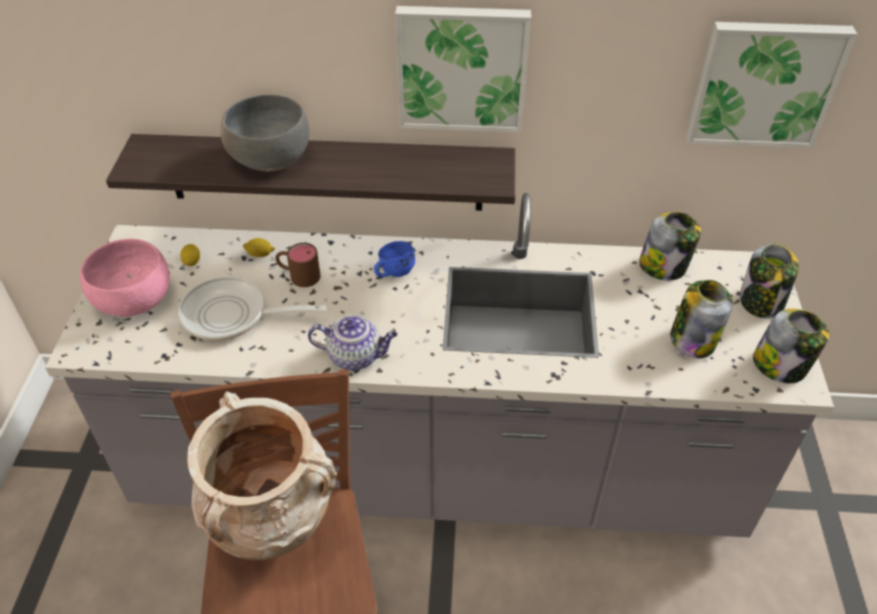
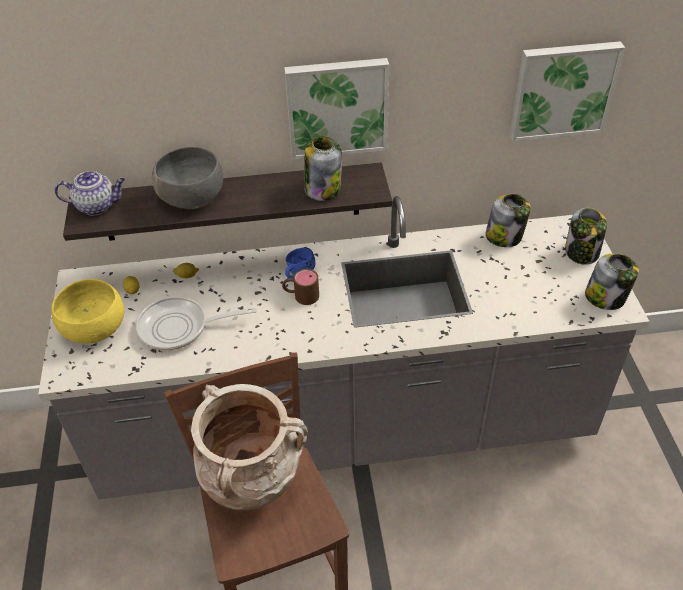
camera: 10 degrees left, 0 degrees up
pink bowl [80,239,170,317] -> yellow bowl [51,279,124,343]
brown mug [275,243,321,287] -> brown mug moved to [282,269,319,305]
teapot [308,315,398,370] -> teapot moved to [55,171,125,215]
jar [670,280,733,358] -> jar moved to [304,137,342,201]

